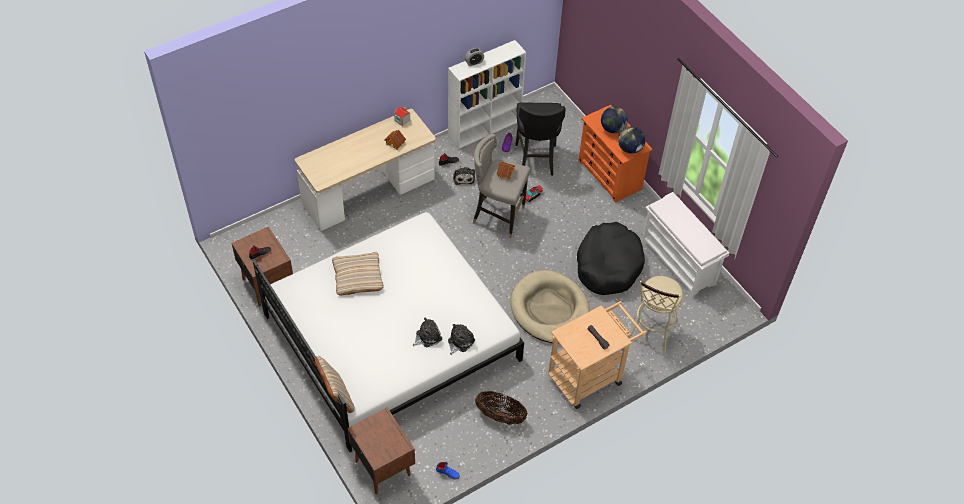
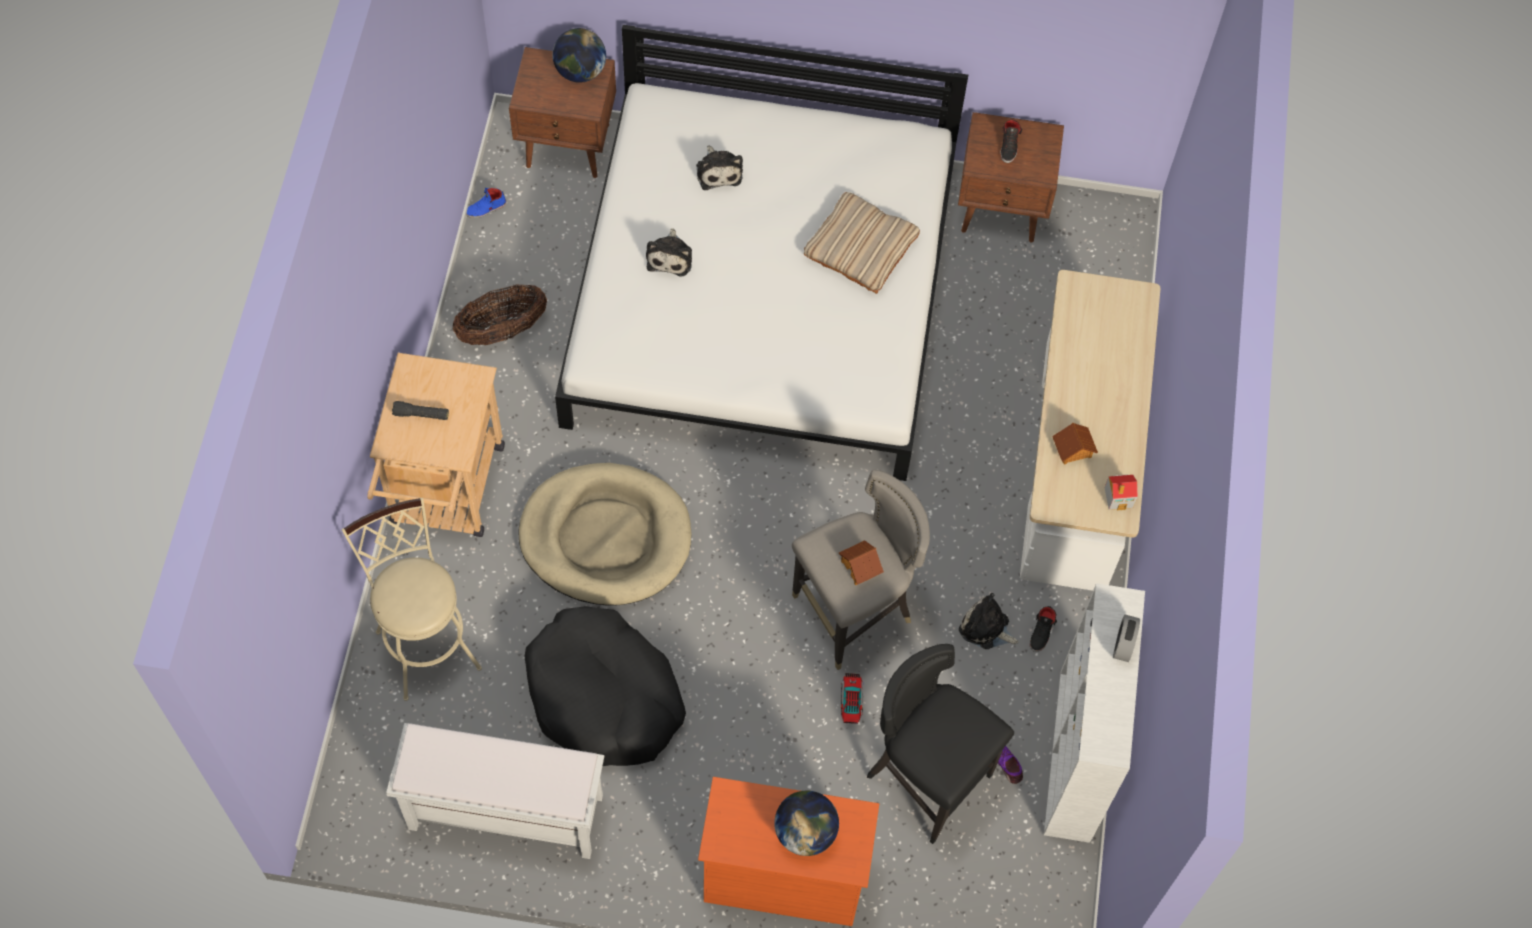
camera: 130 degrees right, 10 degrees up
beige pillow [315,356,355,413] -> none
plush toy [448,324,475,355] -> plush toy moved to [696,145,743,190]
globe [618,126,645,154] -> globe moved to [552,28,606,83]

